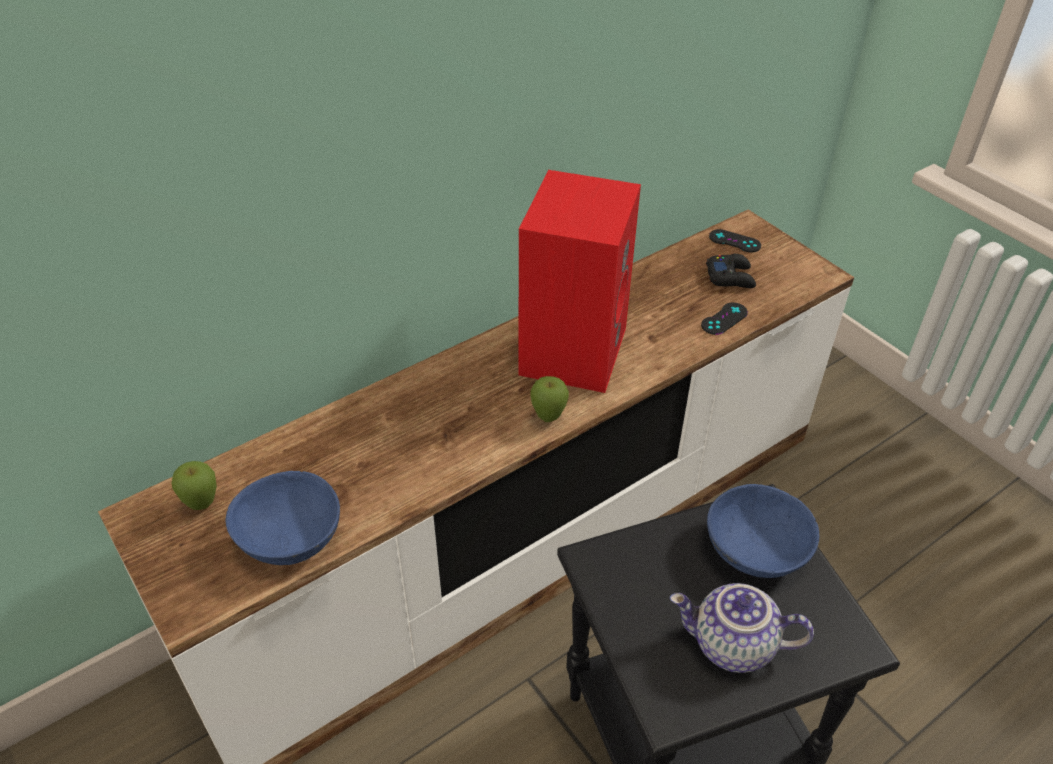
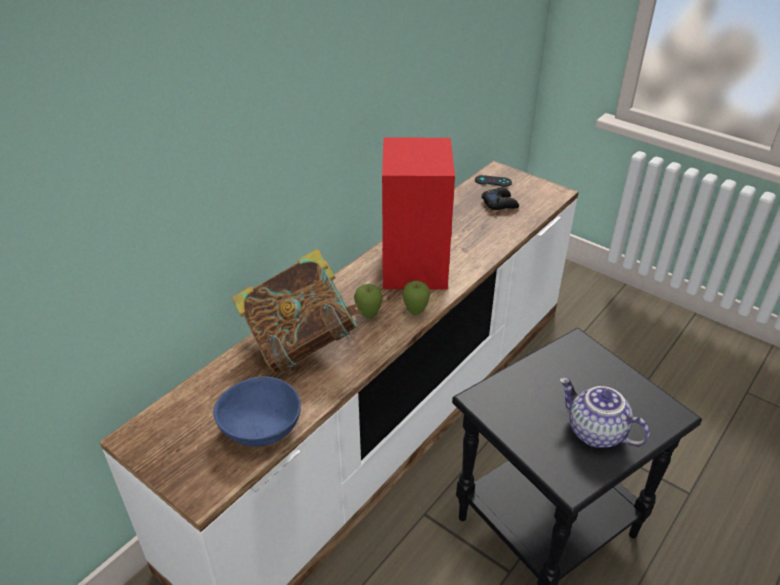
camera: 15 degrees left, 5 degrees down
apple [172,461,217,510] -> apple moved to [354,284,383,318]
teapot [670,583,814,673] -> teapot turned 45 degrees clockwise [560,377,650,448]
black game controller [701,302,748,335] -> none
blue bowl [707,484,819,578] -> none
none -> book [232,249,362,373]

